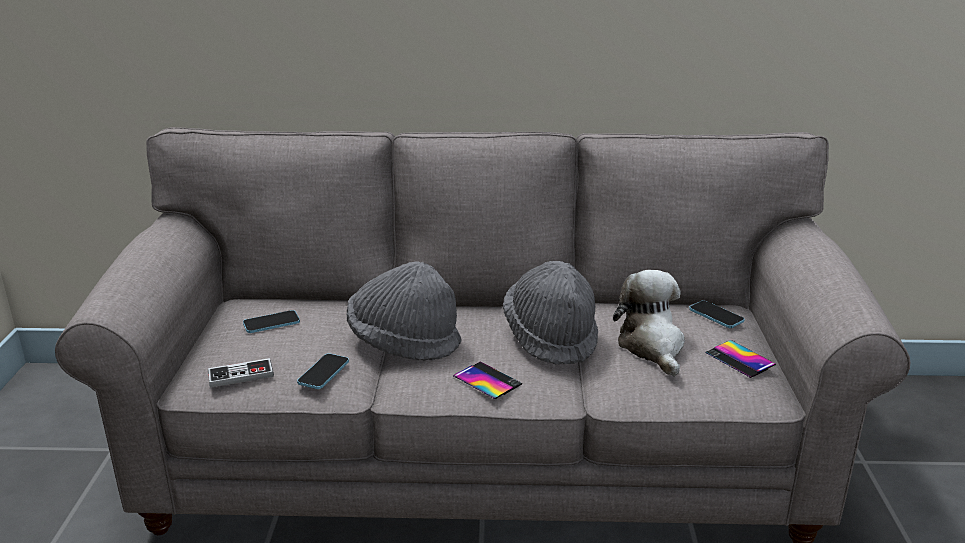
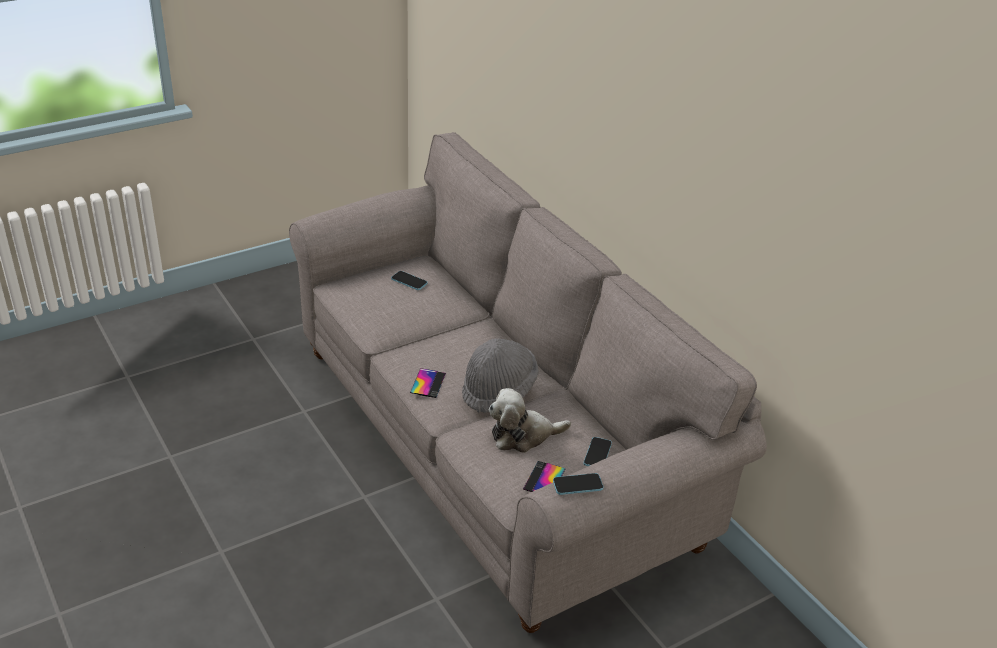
camera: 55 degrees right, 10 degrees up
game controller [208,358,274,388] -> none
phone [297,353,349,389] -> phone moved to [553,473,603,495]
grey hat [346,261,461,361] -> none
plush toy [613,270,685,377] -> plush toy turned 150 degrees counterclockwise [489,388,571,453]

